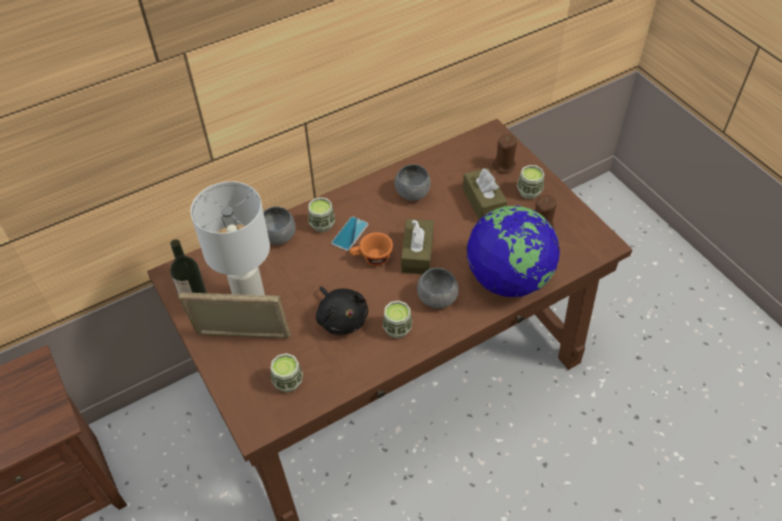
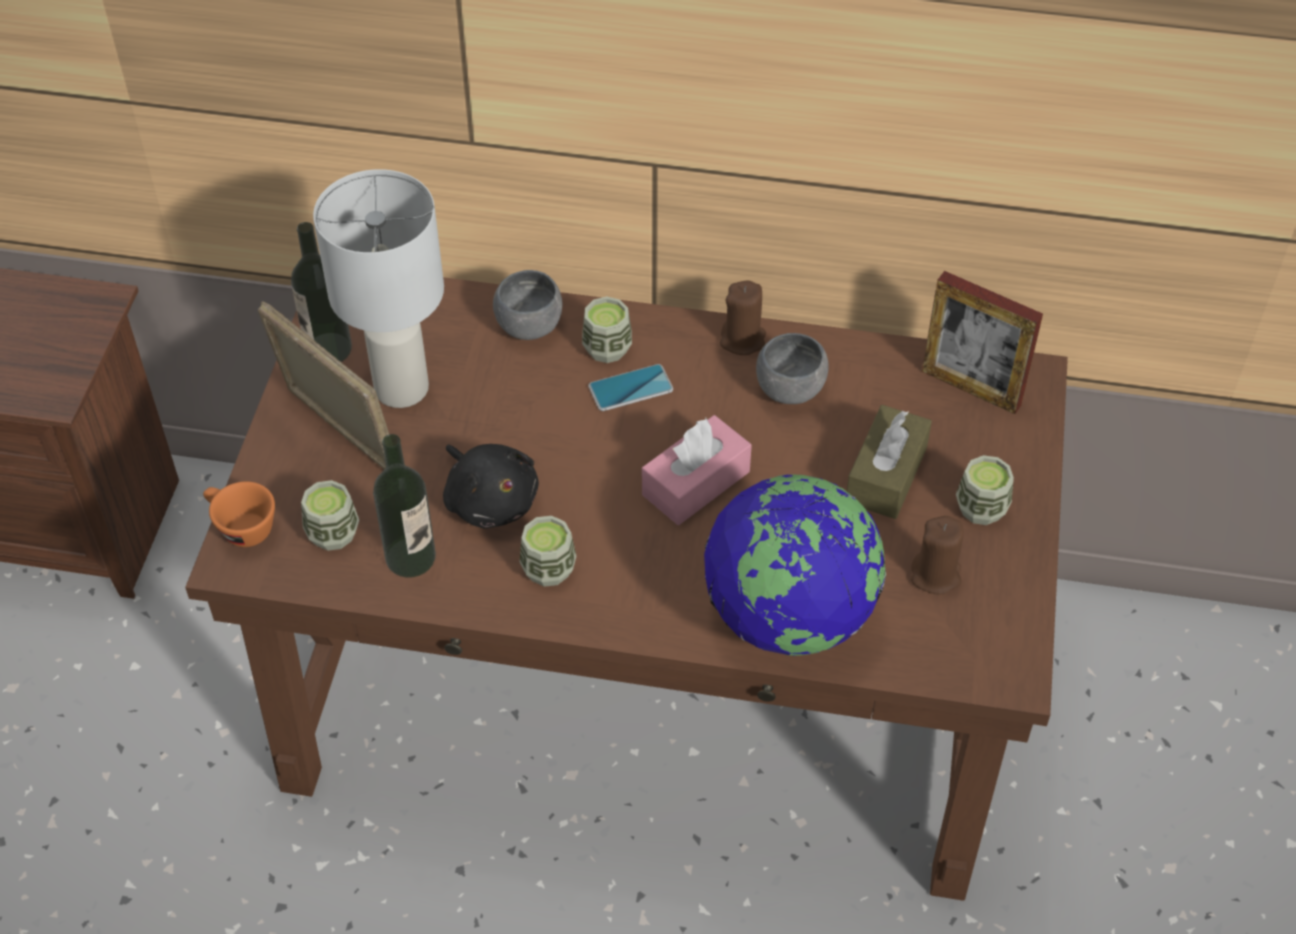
camera: 40 degrees right, 0 degrees up
black plush toy [316,286,368,335] -> black plush toy turned 45 degrees counterclockwise [443,444,539,529]
orange cup [350,232,393,266] -> orange cup moved to [203,481,275,547]
brown tissue box [401,219,434,274] -> pink tissue box [642,415,752,525]
grey bowl [417,268,459,308] -> none
brown candle [492,134,517,173] -> brown candle moved to [720,280,766,355]
none -> bottle [373,434,436,577]
none -> picture frame [922,271,1043,414]

